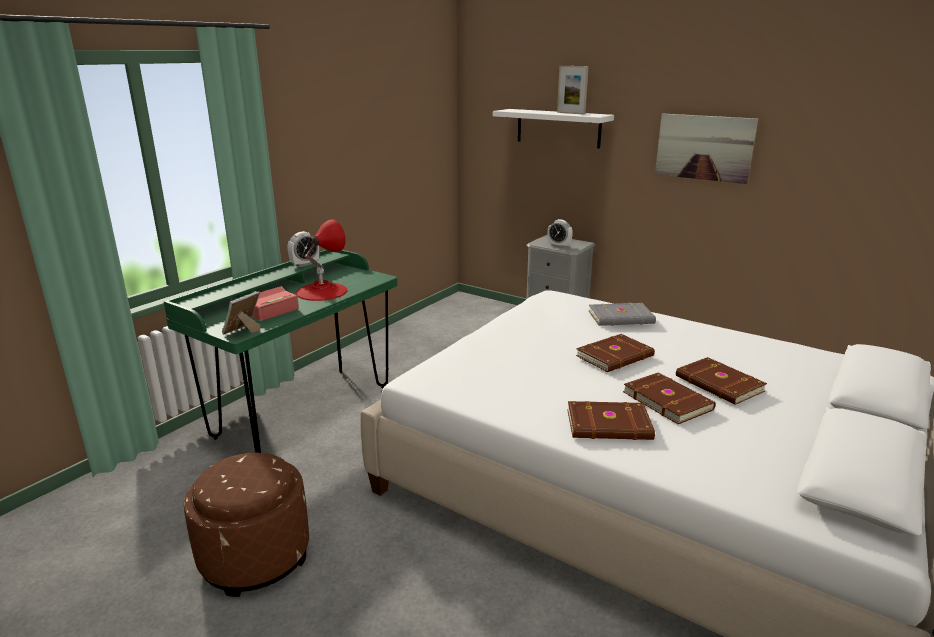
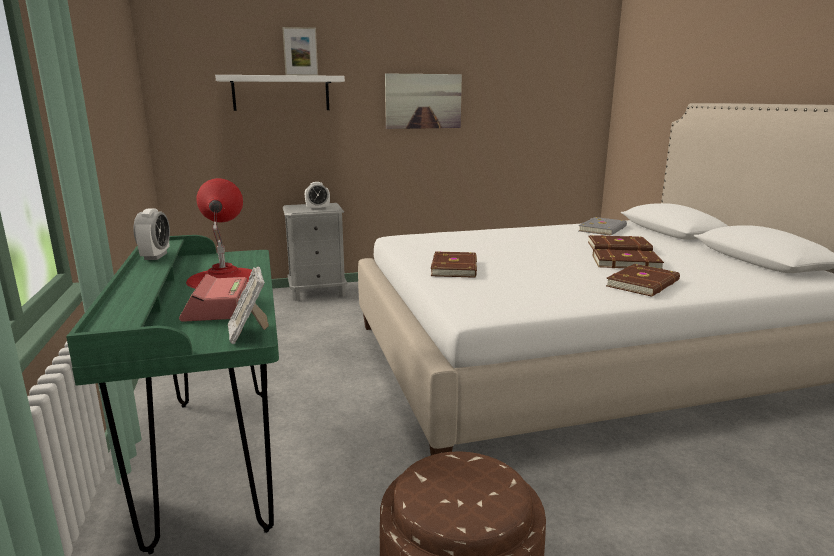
camera: 50 degrees left, 5 degrees down
brown book [576,334,655,372] -> brown book moved to [431,252,477,278]
grey book [589,303,656,326] -> grey book moved to [579,217,627,236]

